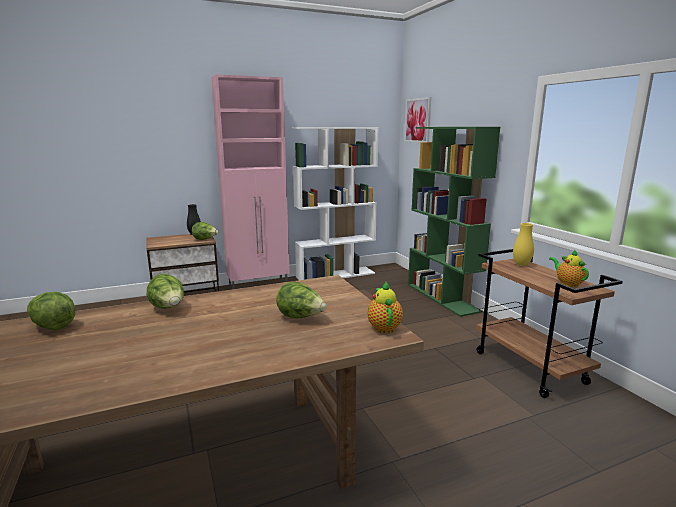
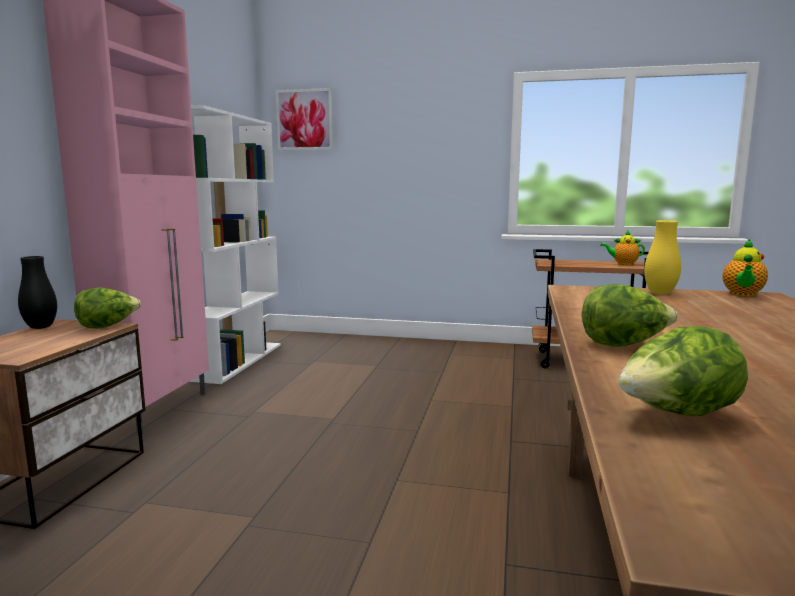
camera: 55 degrees left, 5 degrees down
lettuce [276,282,327,318] -> none
teapot [367,282,403,334] -> teapot turned 90 degrees counterclockwise [722,239,768,296]
green bookcase [408,127,500,317] -> none
yellow vase [513,223,534,266] -> yellow vase moved to [644,220,681,294]

